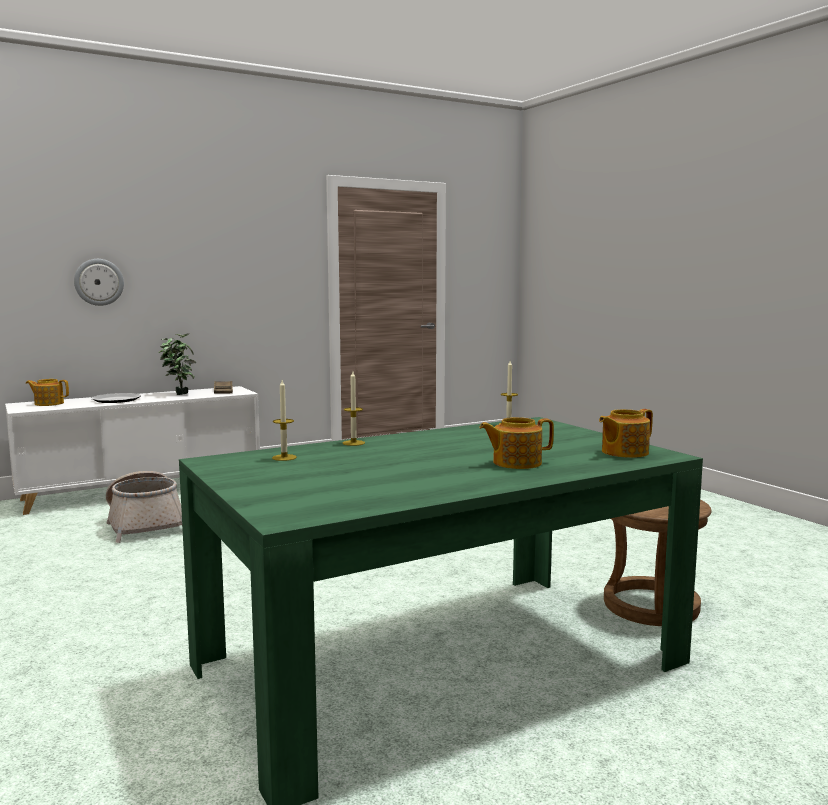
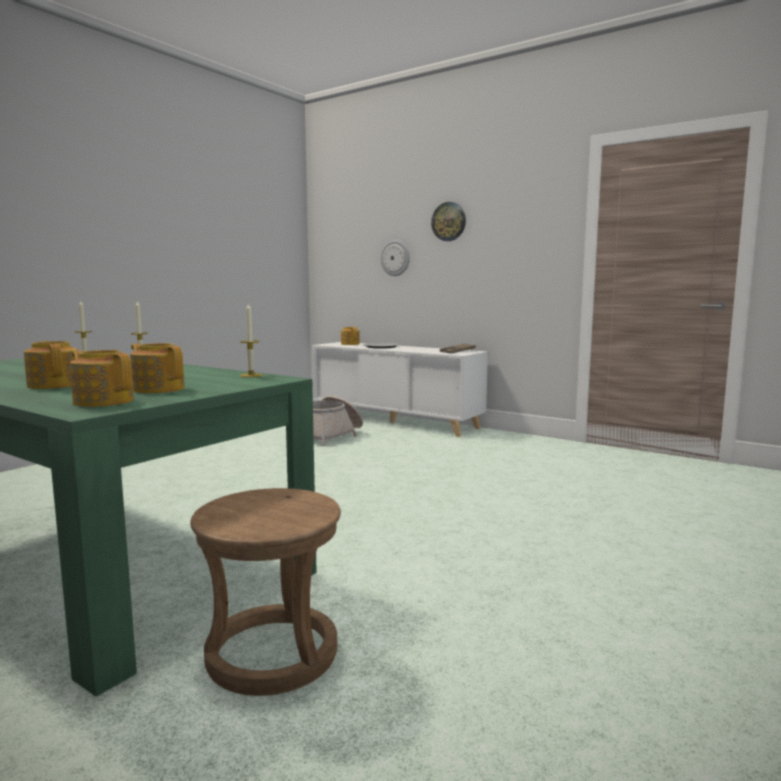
camera: 65 degrees right, 0 degrees up
potted plant [158,334,197,395] -> none
none -> teapot [130,343,185,393]
none -> wall clock [431,202,466,241]

